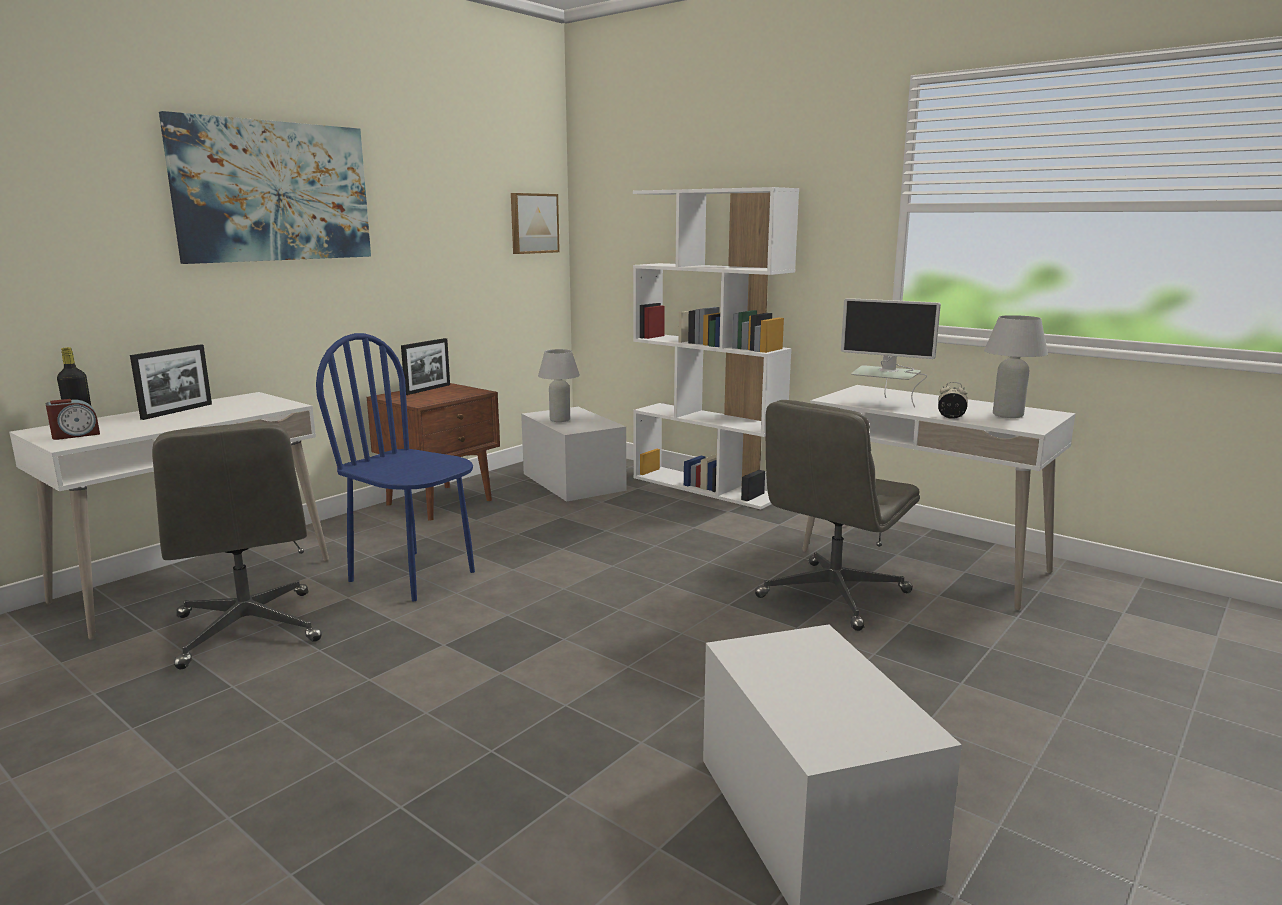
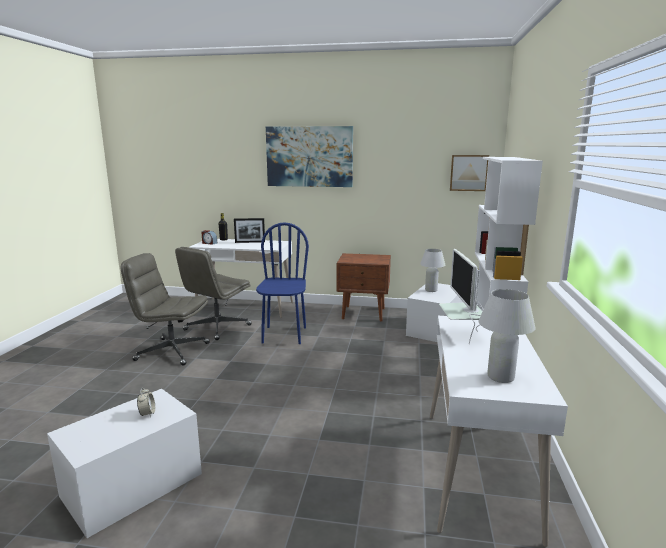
camera: 60 degrees right, 0 degrees up
picture frame [401,338,450,395] -> none
grey office chair [755,400,920,631] -> grey office chair moved to [121,253,210,366]
alarm clock [938,382,968,419] -> alarm clock moved to [137,387,155,418]

